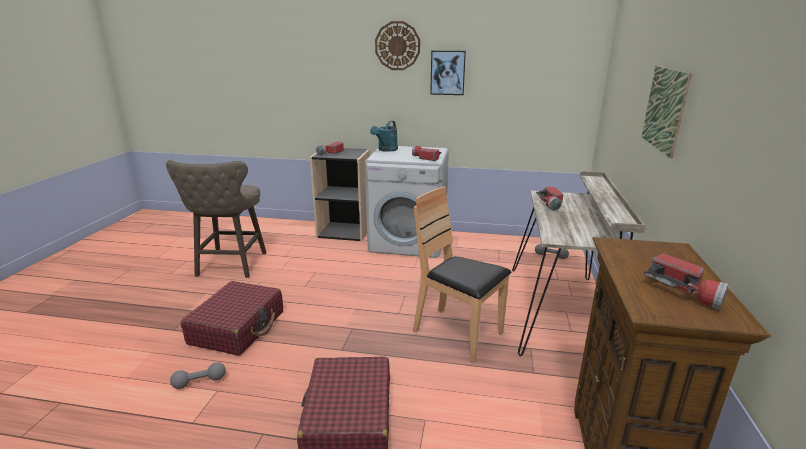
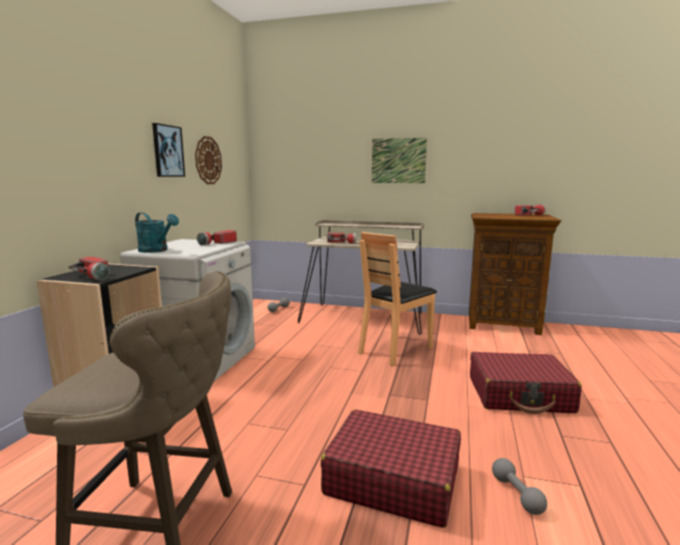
camera: 85 degrees left, 10 degrees down
wall clock [375,21,420,70] -> wall clock moved to [195,136,222,184]

